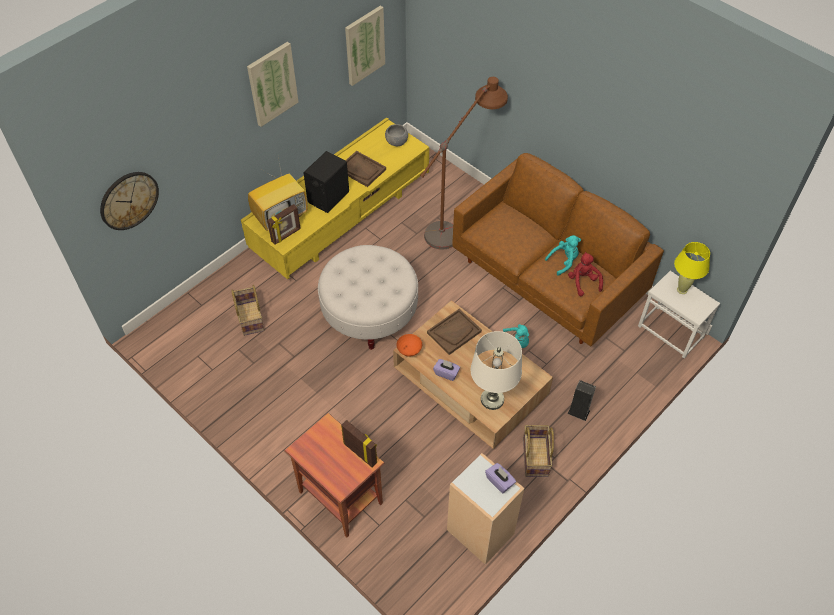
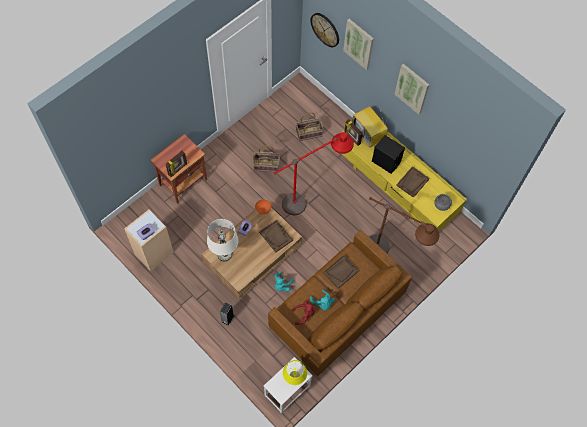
camera: 90 degrees right, 10 degrees up
white ottoman [318,245,418,350] -> red floor lamp [274,132,354,215]
picture [345,6,385,86] -> picture moved to [343,19,374,70]
basket [523,425,554,477] -> basket moved to [253,145,280,172]
none -> brown tray [323,255,359,289]

